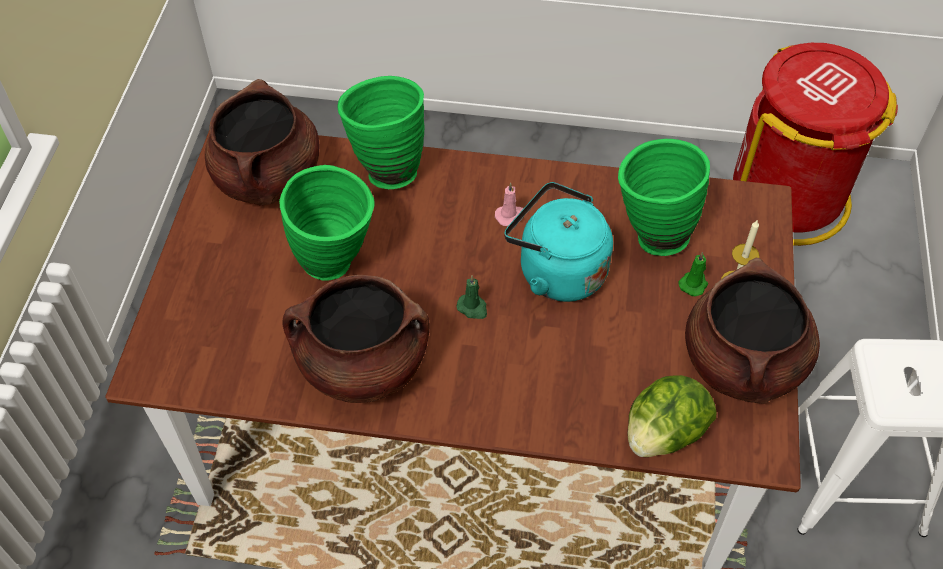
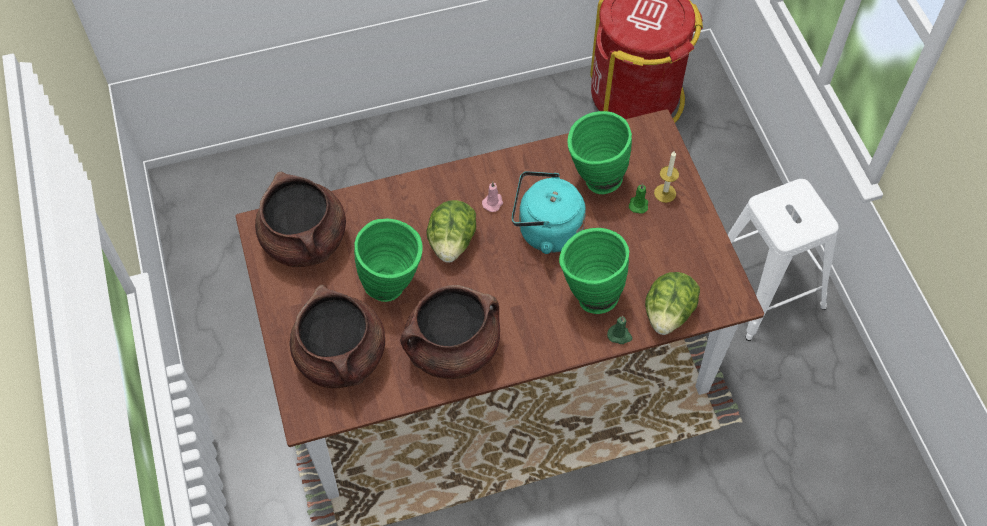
camera: 25 degrees left, 5 degrees up
green vase [337,76,425,189] -> green vase moved to [559,228,629,314]
green candle [457,275,487,319] -> green candle moved to [607,316,632,344]
brown cooking pot [685,257,820,404] -> brown cooking pot moved to [290,285,385,388]
none -> lettuce [427,200,476,263]

